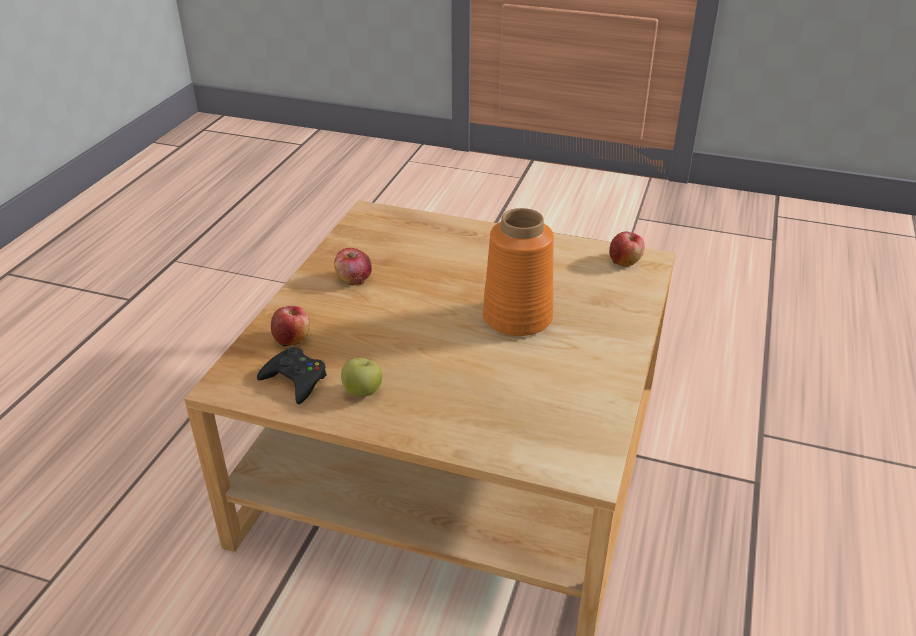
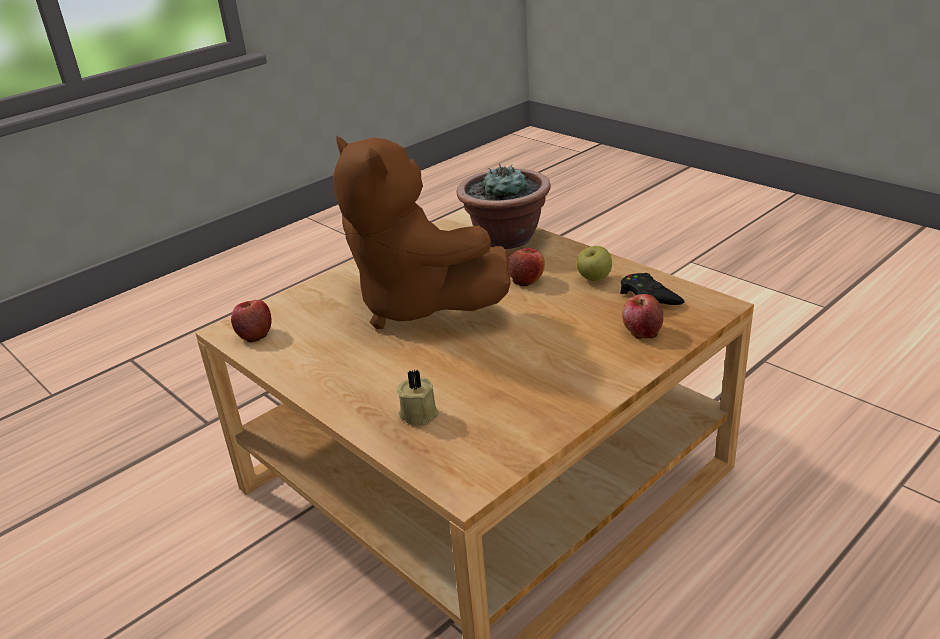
camera: 150 degrees left, 5 degrees down
apple [334,248,372,285] -> apple moved to [509,248,545,286]
orange vase [483,208,554,336] -> brown plush toy [333,136,511,329]
none -> beige candle [397,370,439,426]
none -> potted plant [457,164,551,249]

